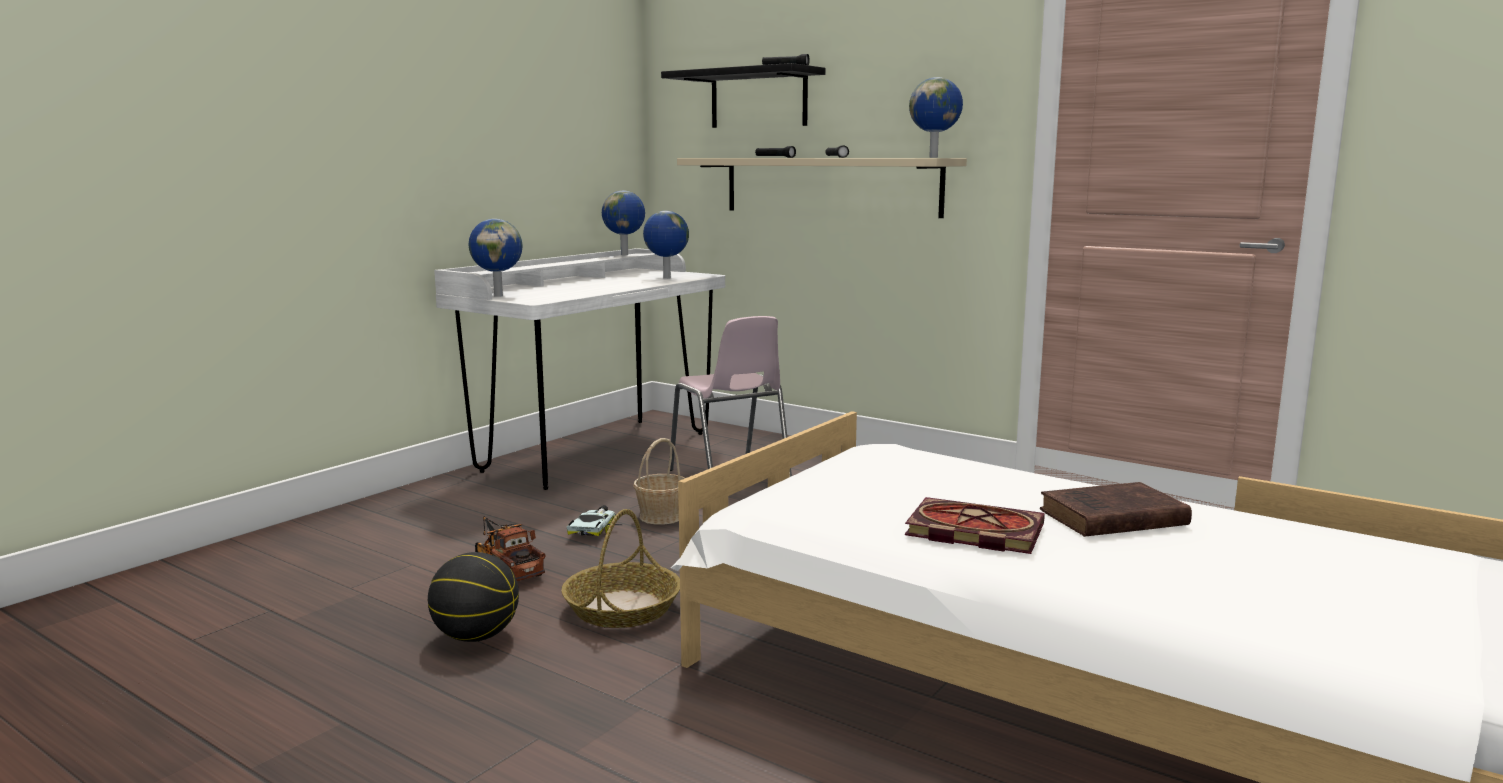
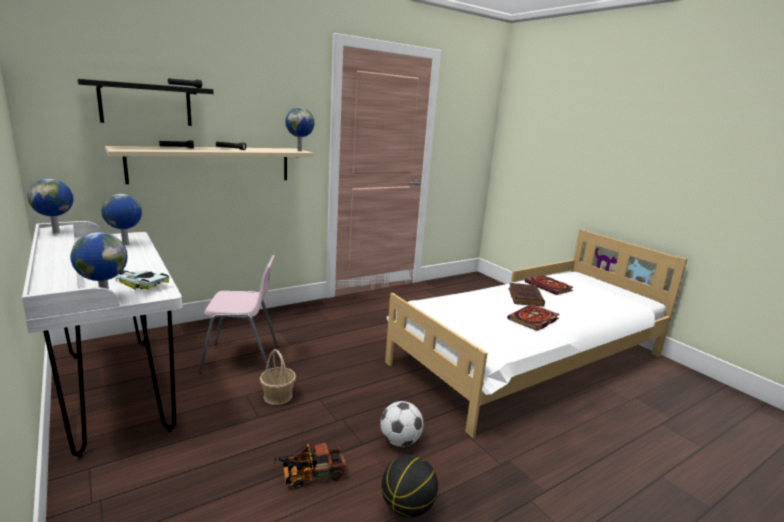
camera: 70 degrees left, 5 degrees up
basket [561,509,680,628] -> football [380,401,423,447]
toy car [567,505,623,536] -> toy car moved to [116,270,170,290]
none -> book [525,275,573,295]

